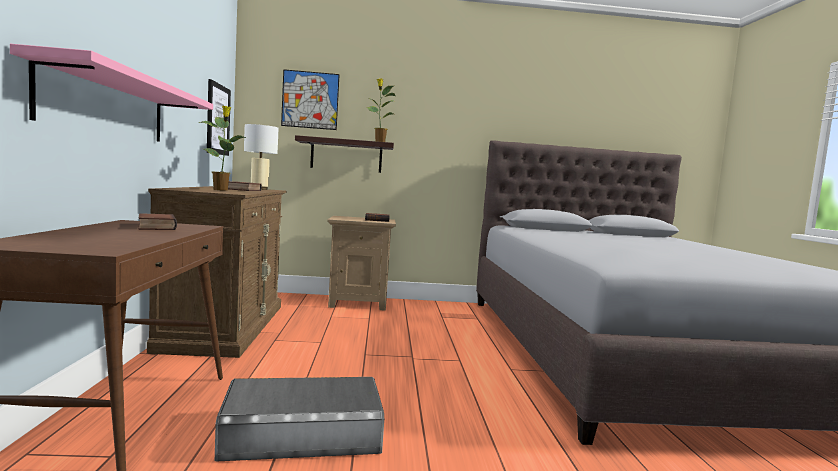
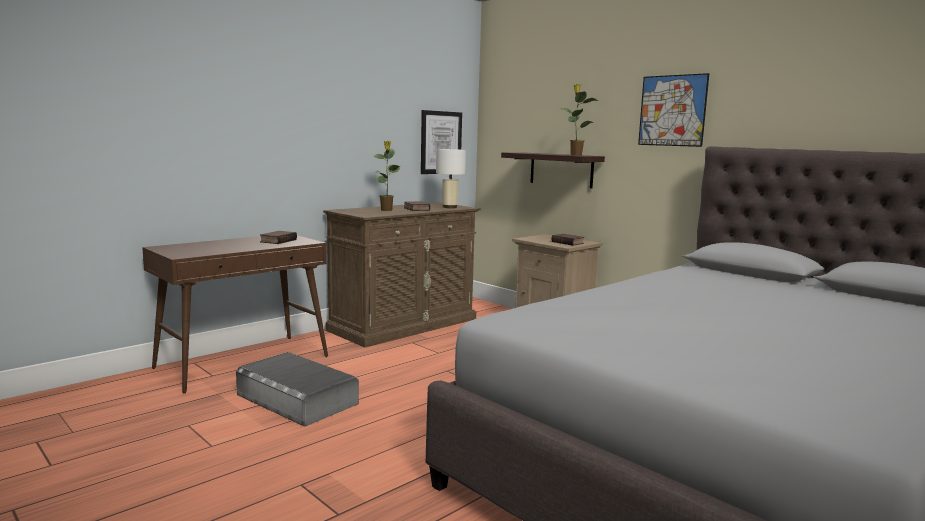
camera: 50 degrees right, 5 degrees up
pink shelf [10,44,213,142] -> none
picture [281,69,340,130] -> picture moved to [638,73,709,147]

